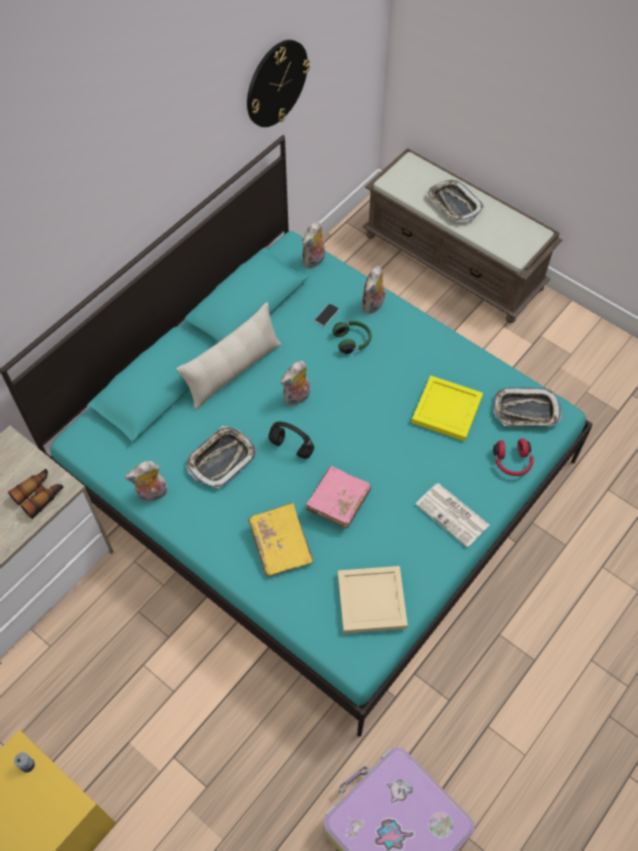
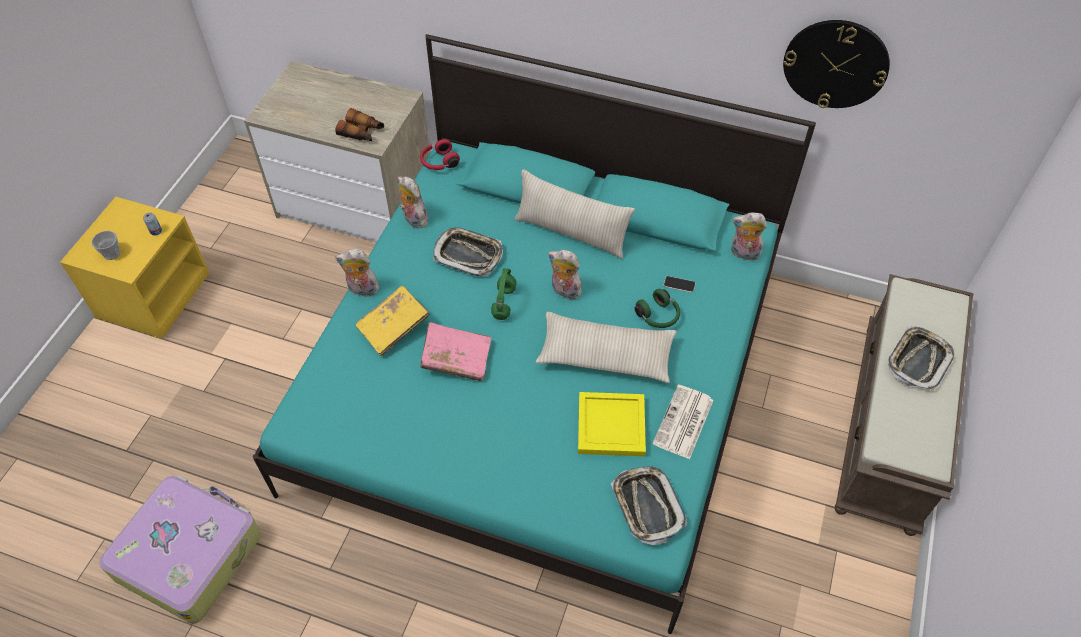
camera: 70 degrees right, 5 degrees down
black headphones [268,421,314,459] -> green headphones [491,268,517,320]
beige tray [338,566,408,634] -> none
plush toy [361,266,387,314] -> plush toy moved to [335,249,379,297]
newspaper [416,483,490,548] -> newspaper moved to [652,385,714,459]
red headphones [493,439,534,476] -> red headphones moved to [420,139,460,170]
none -> cup [91,231,121,260]
none -> beige pillow [536,312,677,383]

